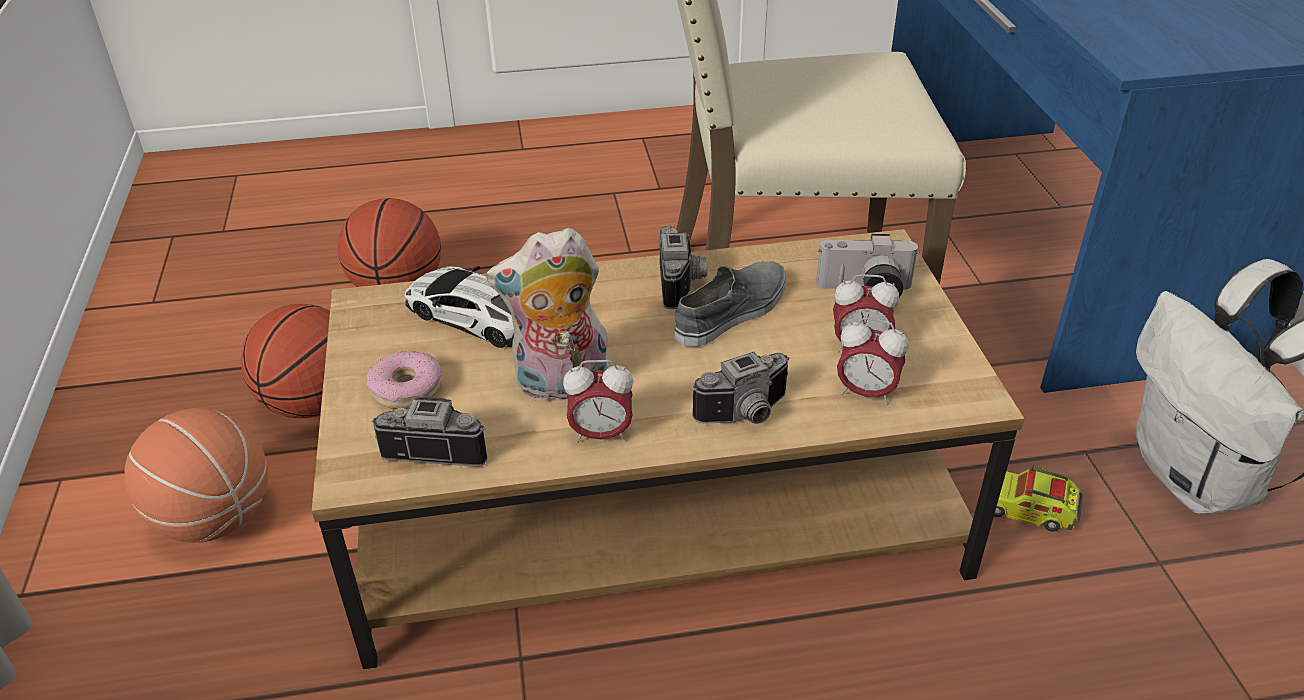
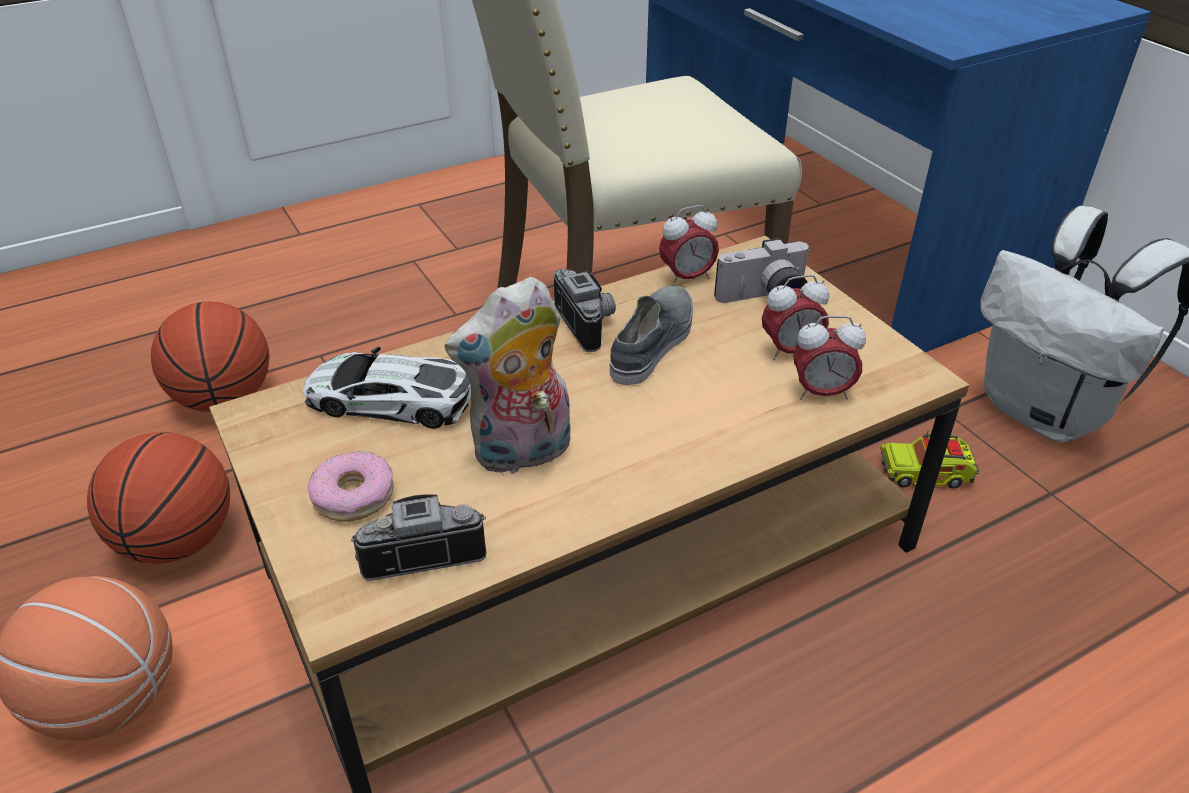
camera: 20 degrees left, 0 degrees up
alarm clock [563,360,633,443] -> alarm clock moved to [659,205,719,286]
camera [692,351,789,424] -> none

